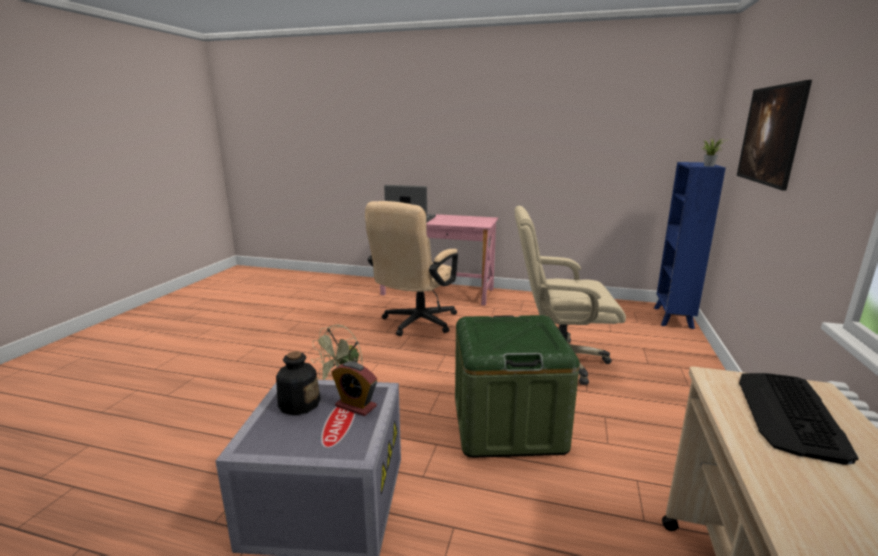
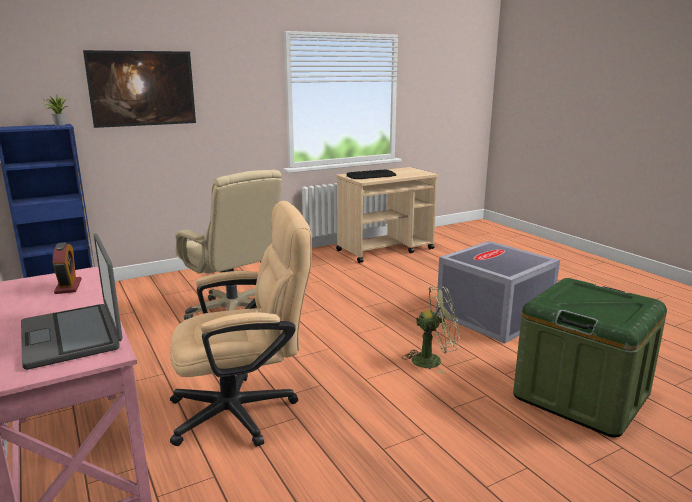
camera: 135 degrees left, 0 degrees up
bottle [276,351,320,415] -> none
alarm clock [331,361,377,416] -> alarm clock moved to [53,242,81,294]
green storage box [455,315,580,458] -> green storage box moved to [513,278,667,438]

